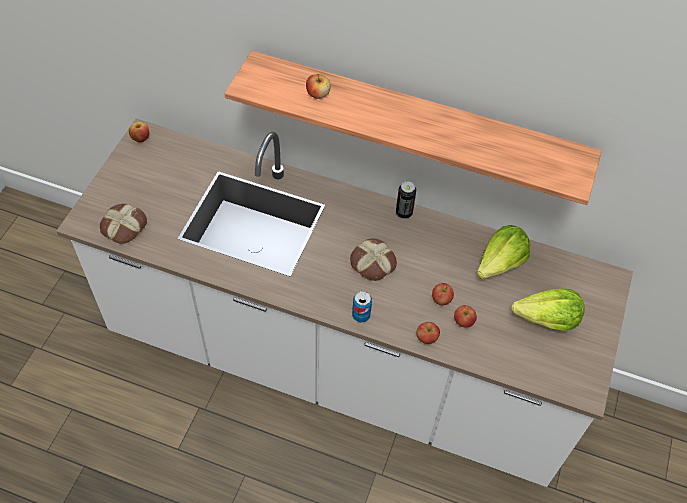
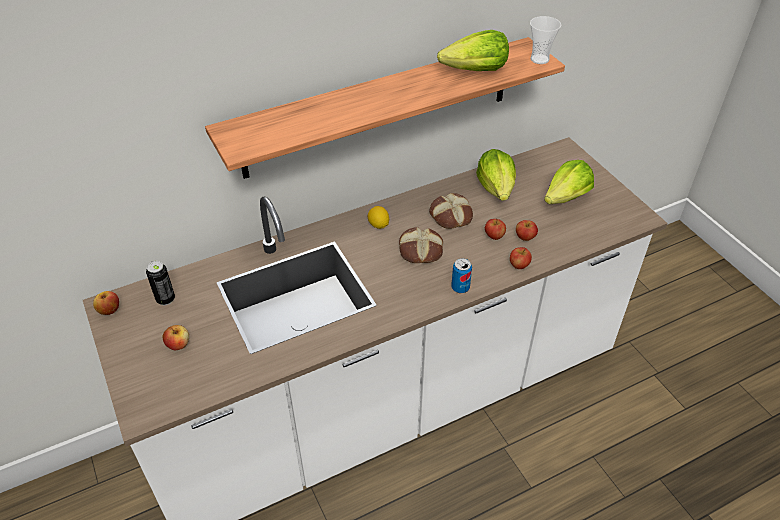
camera: 45 degrees left, 10 degrees down
bread [100,204,147,244] -> bread moved to [429,193,473,229]
apple [306,74,331,99] -> apple moved to [162,325,189,350]
can [396,181,416,219] -> can moved to [146,261,175,305]
none -> lemon [368,206,389,229]
none -> lettuce [437,30,509,71]
none -> cup [530,16,561,64]

